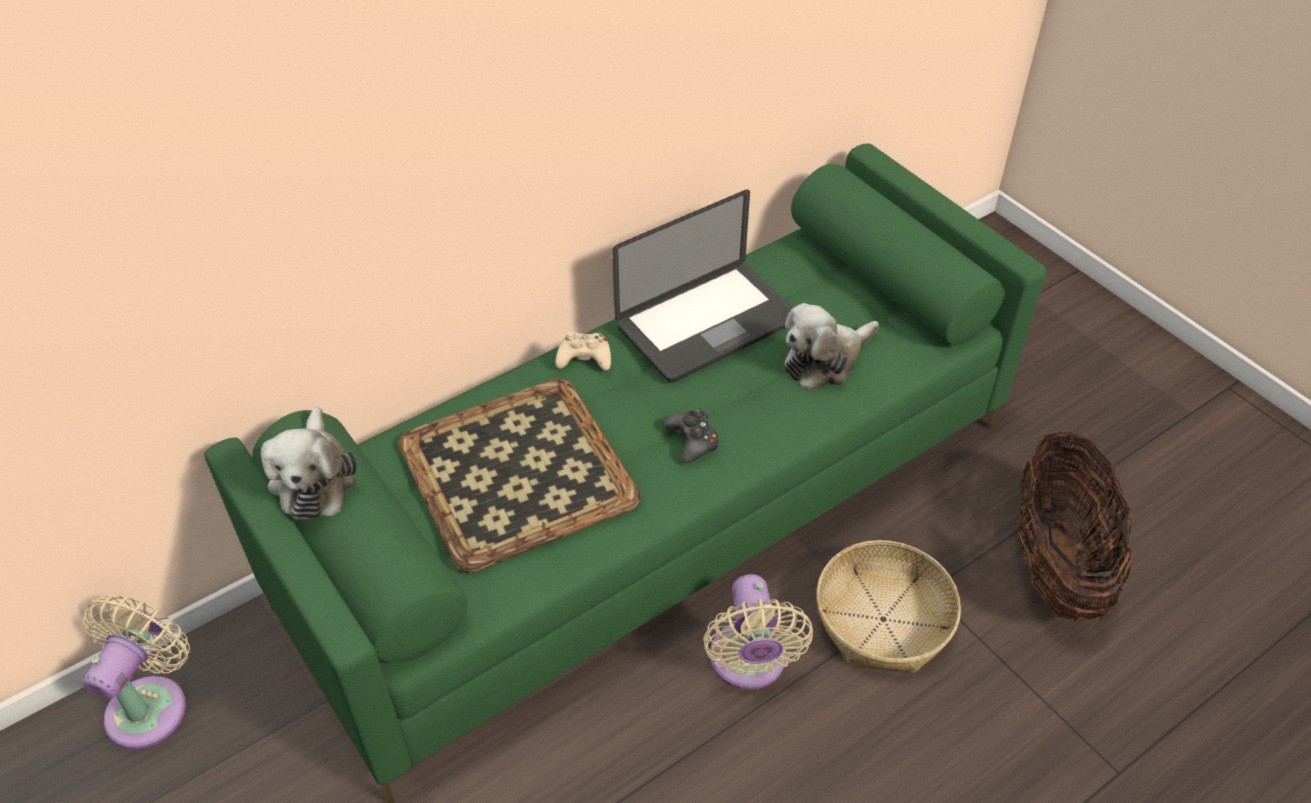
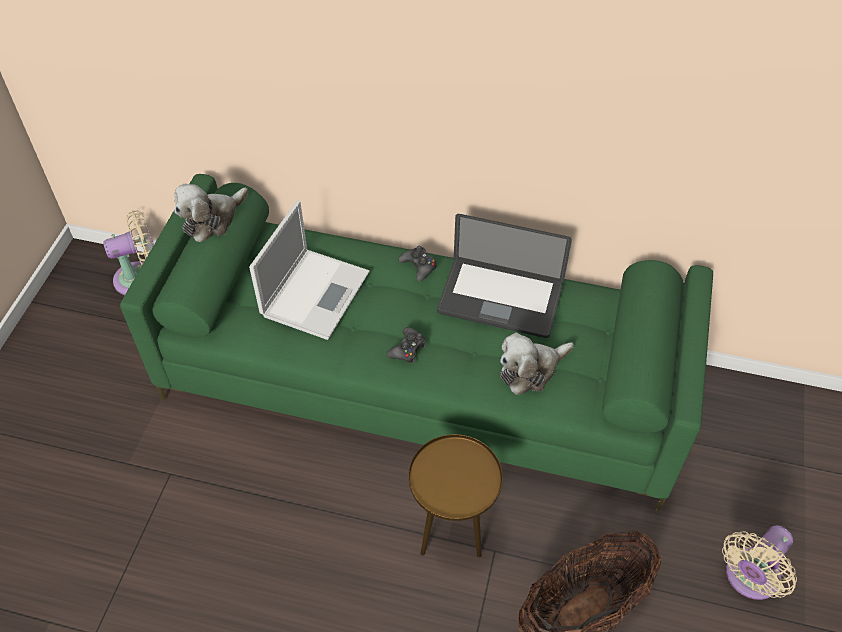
camera: 50 degrees right, 5 degrees up
tray [399,378,641,572] -> laptop [249,201,370,340]
beige game controller [555,331,611,371] -> black game controller [399,246,436,281]
beige fan [703,574,813,690] -> beige fan moved to [722,525,797,600]
plush toy [783,303,879,391] -> plush toy turned 45 degrees counterclockwise [500,333,574,395]
basket [816,540,961,673] -> brown side table [408,434,503,557]

